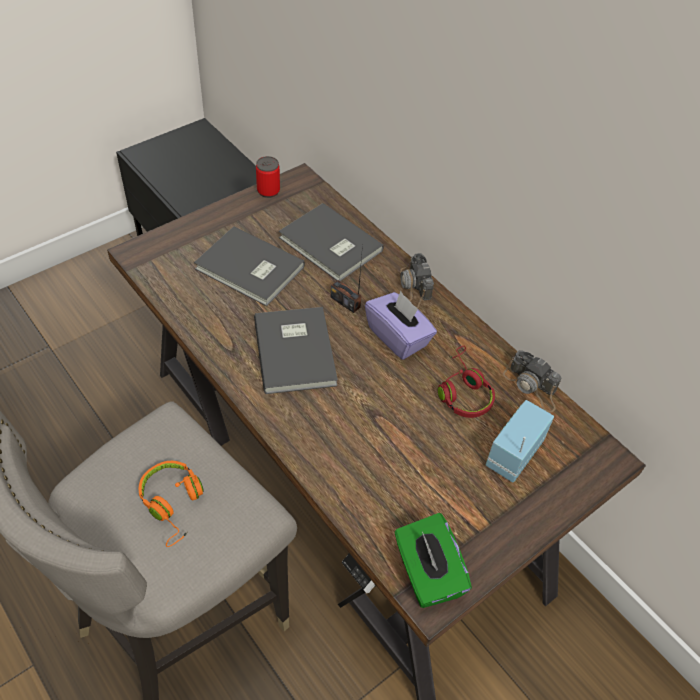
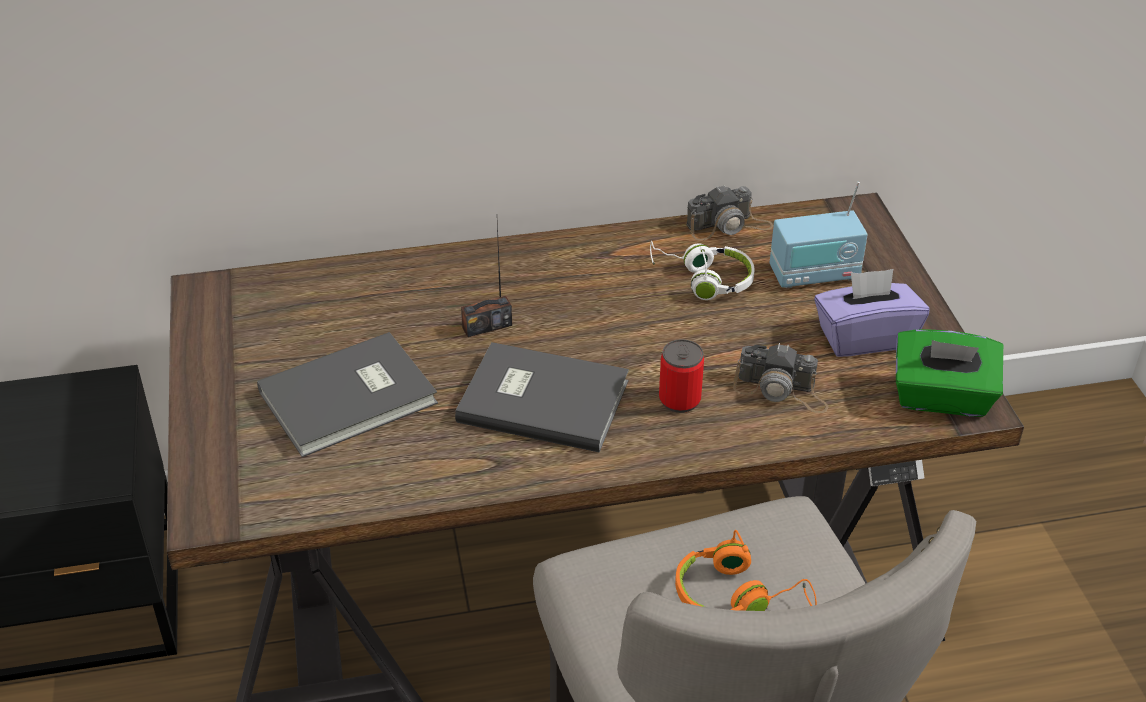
camera: 60 degrees left, 10 degrees down
can [256,156,280,198] -> can moved to [659,339,704,413]
grey book [279,203,384,281] -> none
purple tissue box [365,291,437,360] -> purple tissue box moved to [814,269,930,357]
camera [400,253,434,309] -> camera moved to [733,343,828,413]
red headphones [438,346,495,418] -> white headphones [650,241,755,300]
radio [486,400,554,482] -> radio turned 75 degrees counterclockwise [770,182,868,288]

